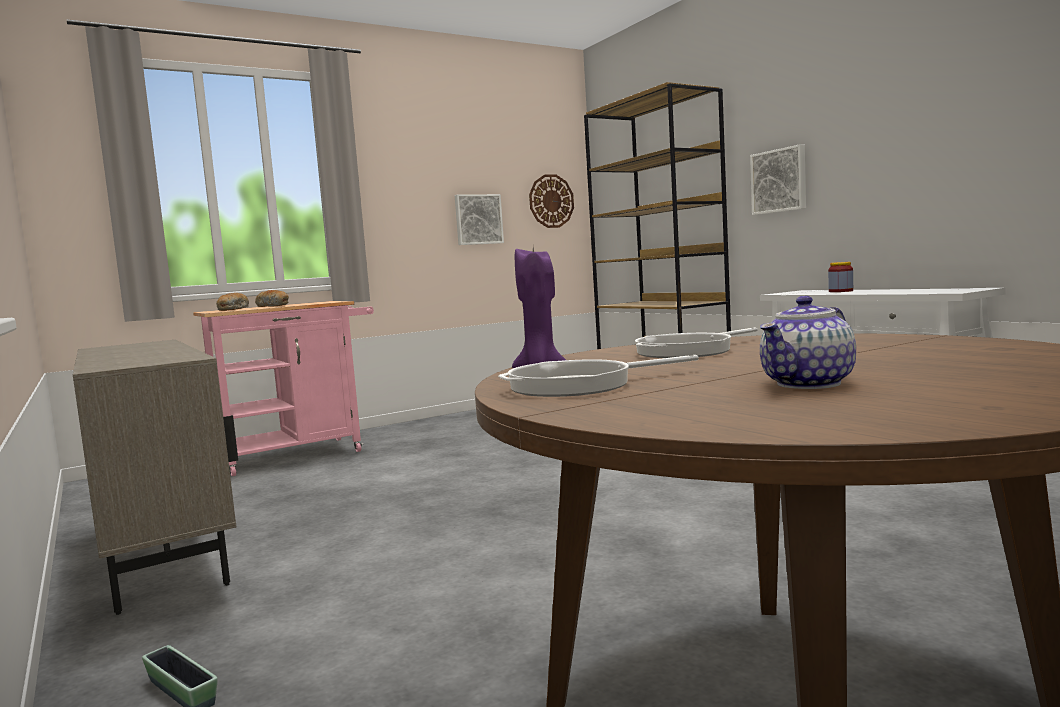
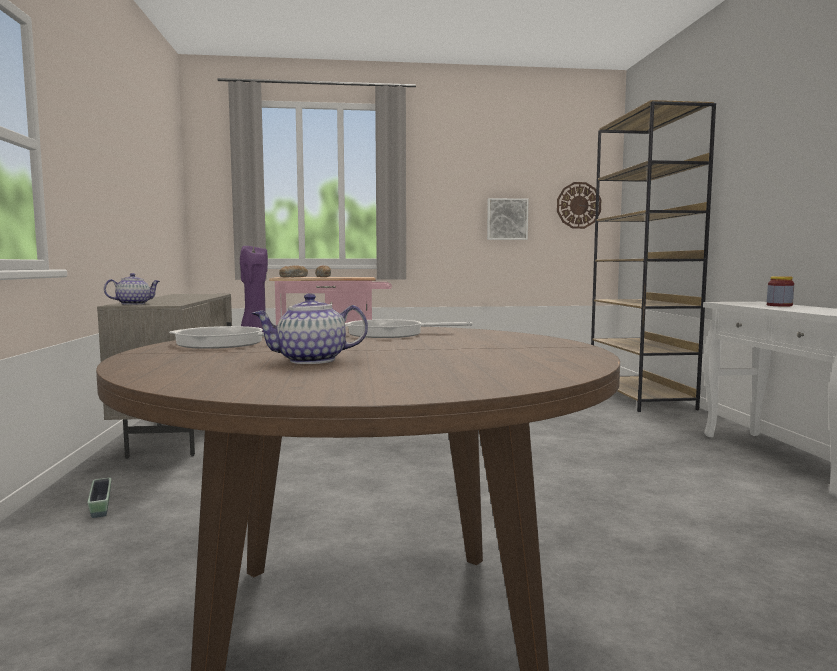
camera: 25 degrees right, 0 degrees up
picture [750,144,806,215] -> none
none -> teapot [104,273,160,305]

